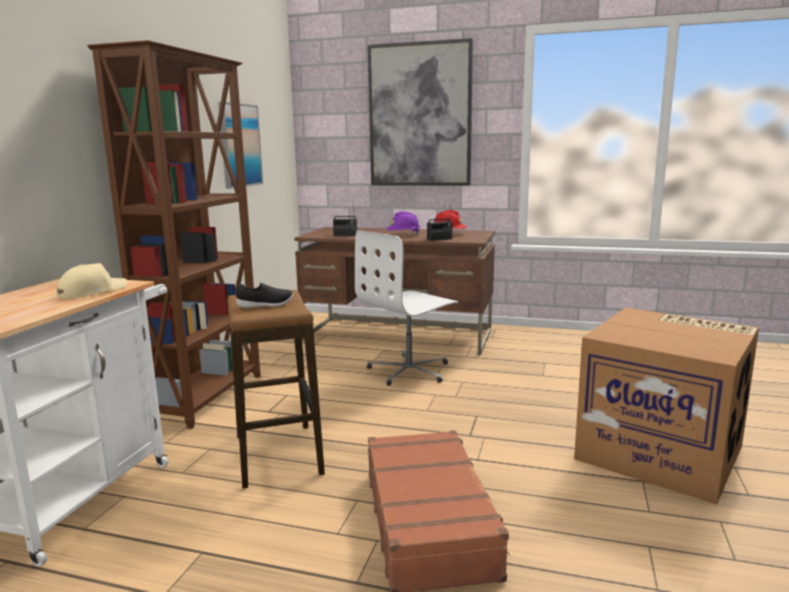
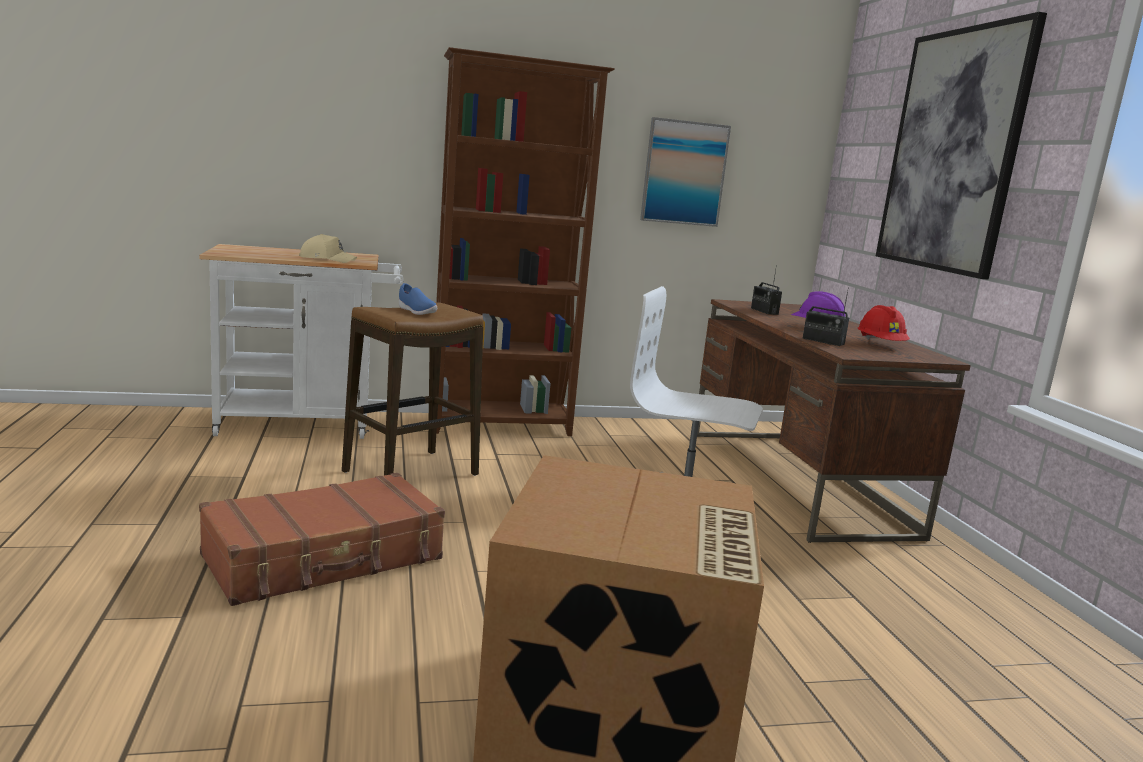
camera: 60 degrees right, 0 degrees up
black shoe [236,283,293,308] -> blue shoe [399,283,437,315]

